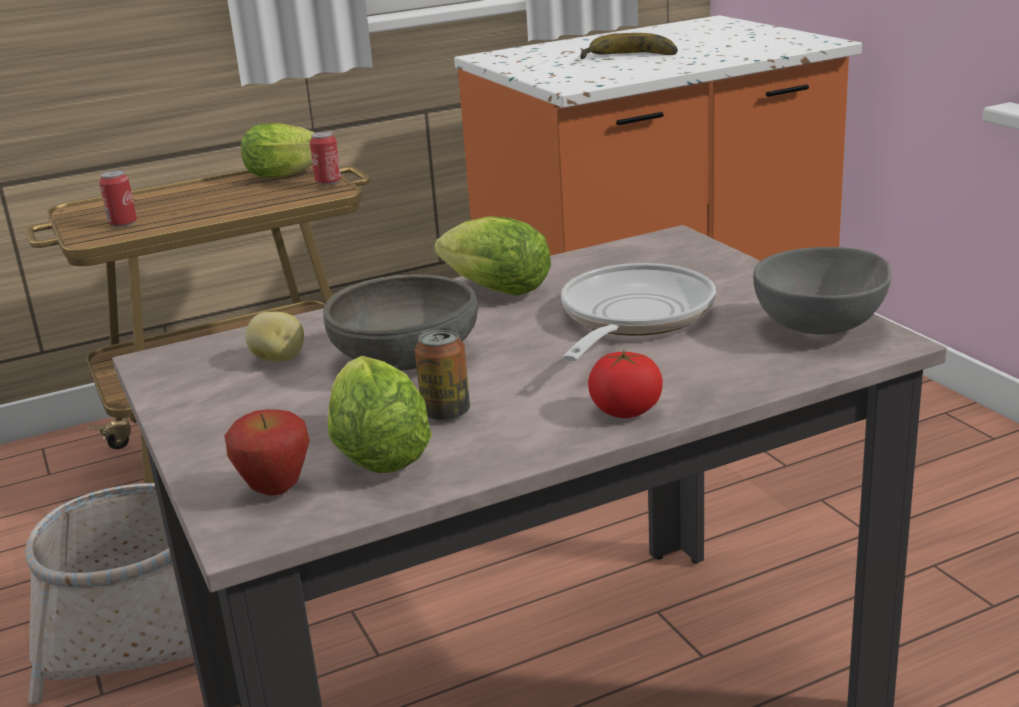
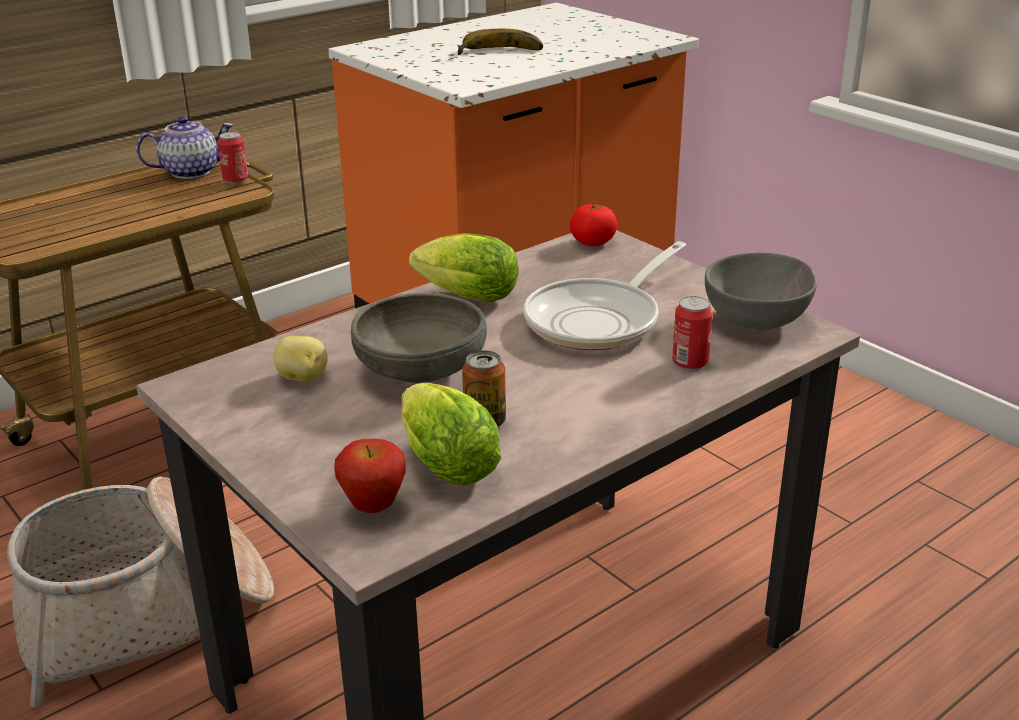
camera: 15 degrees left, 5 degrees up
can [99,170,137,227] -> can moved to [672,296,713,370]
lettuce [241,123,314,178] -> teapot [136,116,234,179]
frying pan [561,263,716,361] -> frying pan turned 150 degrees counterclockwise [524,241,686,350]
tomato [588,350,663,418] -> tomato moved to [570,203,617,246]

